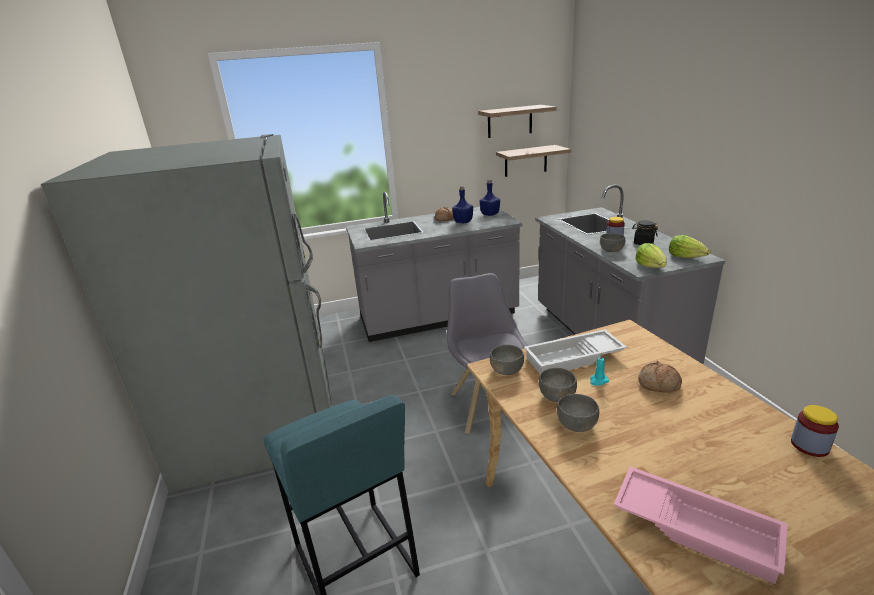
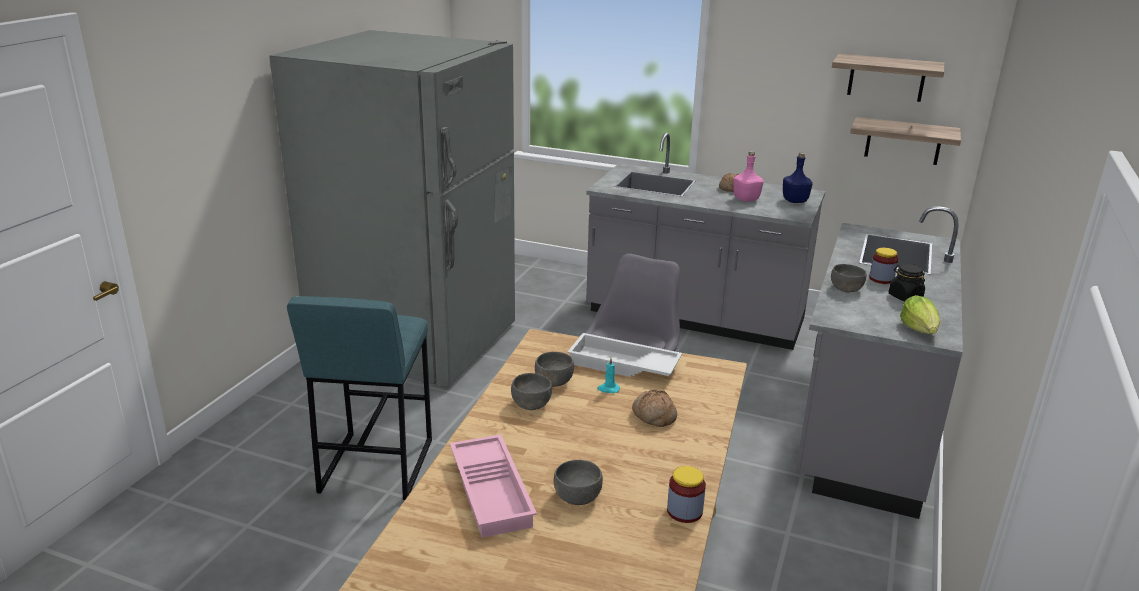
camera: 35 degrees right, 0 degrees up
blue bottle [452,186,473,223] -> pink bottle [733,151,763,202]
grey bowl [490,345,524,375] -> grey bowl moved to [554,460,603,505]
lettuce [636,243,667,268] -> none

